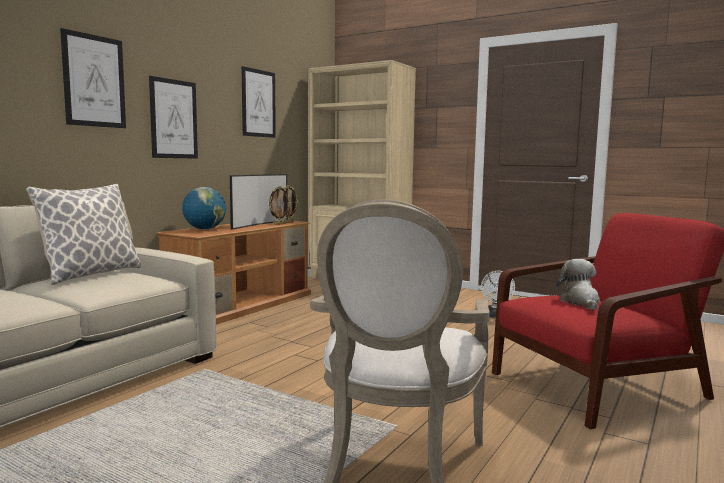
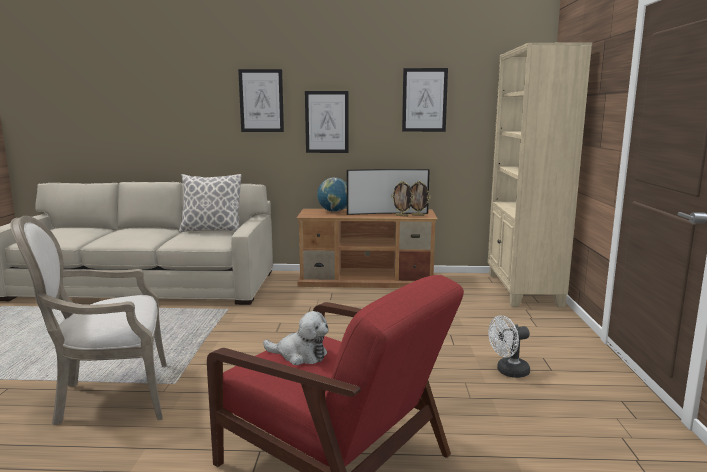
camera: 60 degrees right, 5 degrees up
plush toy [557,259,600,310] -> plush toy turned 45 degrees clockwise [263,311,329,365]

